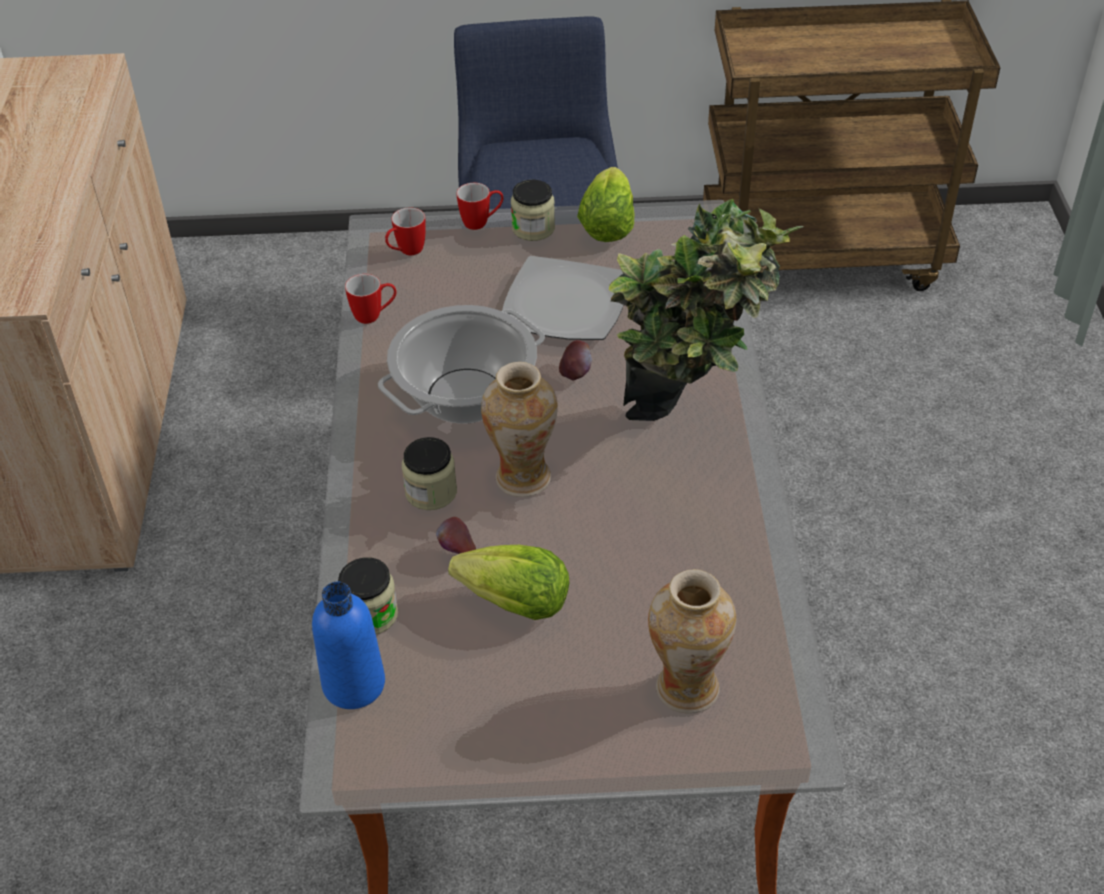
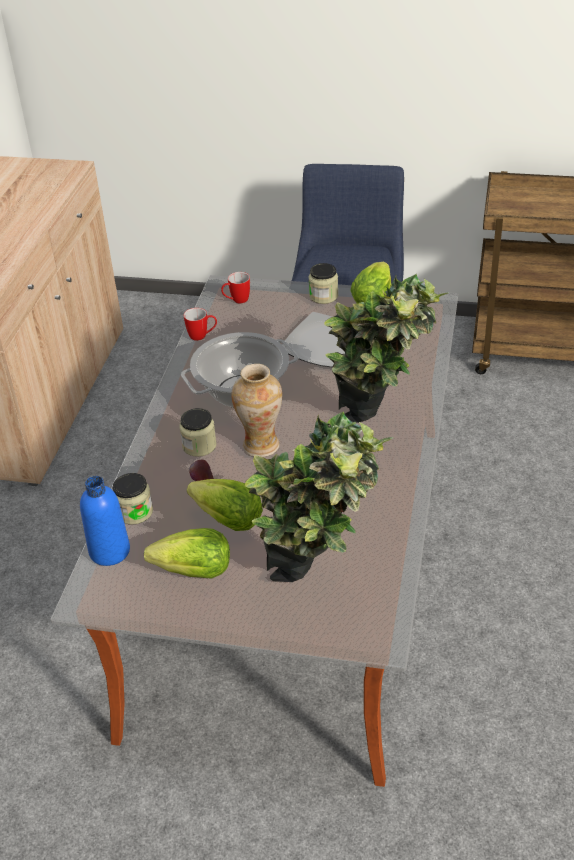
camera: 15 degrees right, 5 degrees down
mug [457,183,503,230] -> none
apple [559,340,592,381] -> none
vase [648,569,736,714] -> potted plant [245,412,393,582]
none -> lettuce [144,528,230,579]

